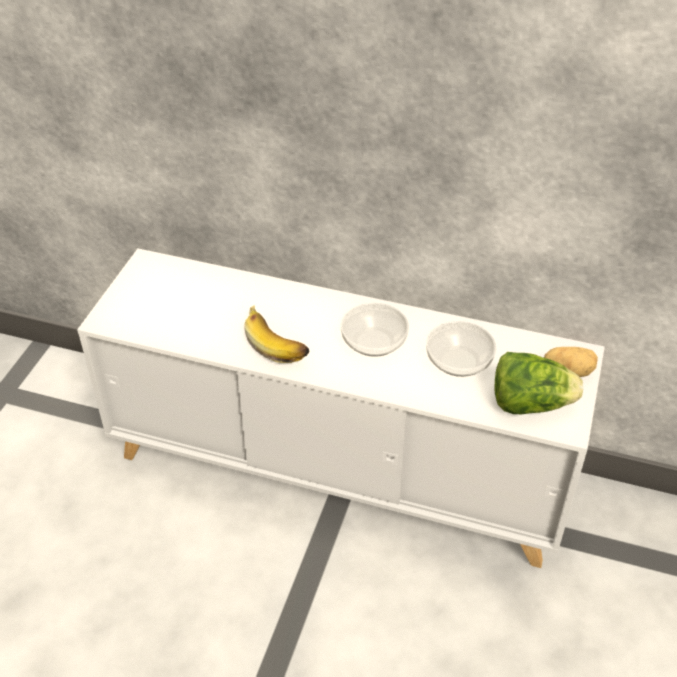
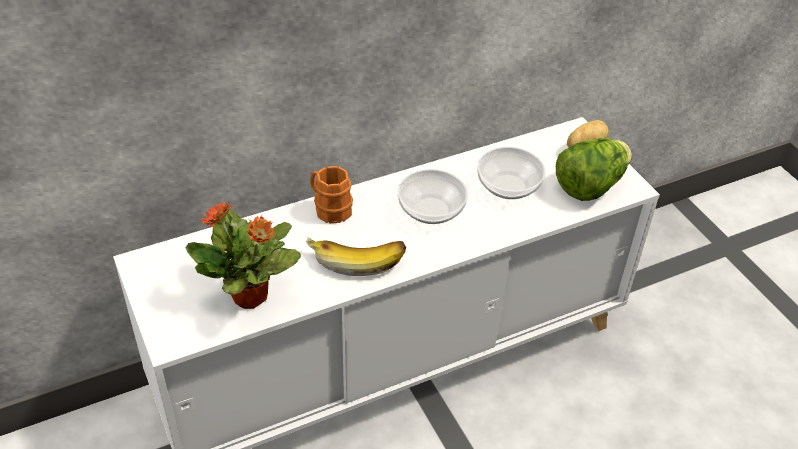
camera: 45 degrees left, 0 degrees up
none -> potted plant [186,202,301,309]
none -> orange mug [310,166,353,223]

